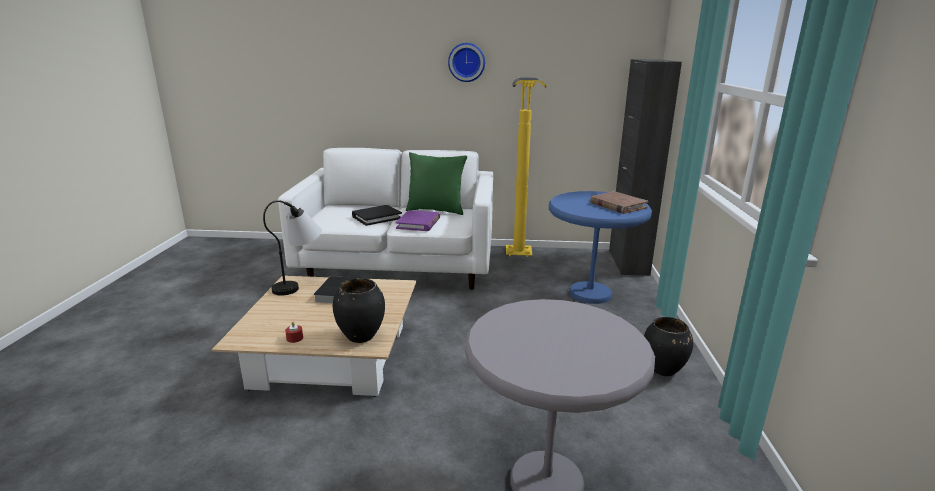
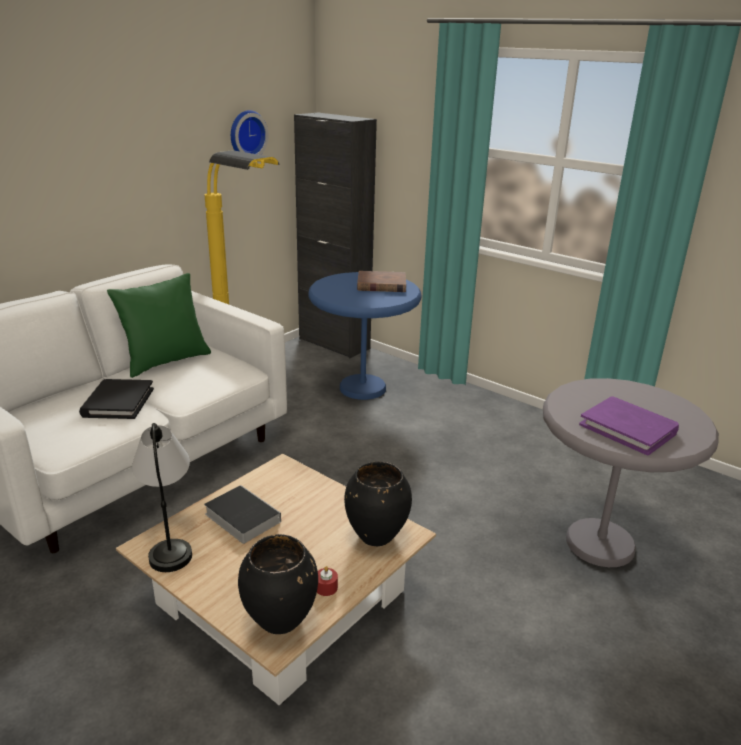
camera: 55 degrees left, 5 degrees up
purple book [396,210,440,231] -> purple book moved to [579,396,679,455]
wall clock [448,43,485,82] -> wall clock moved to [231,110,268,155]
black vase [644,317,693,376] -> black vase moved to [238,534,318,634]

